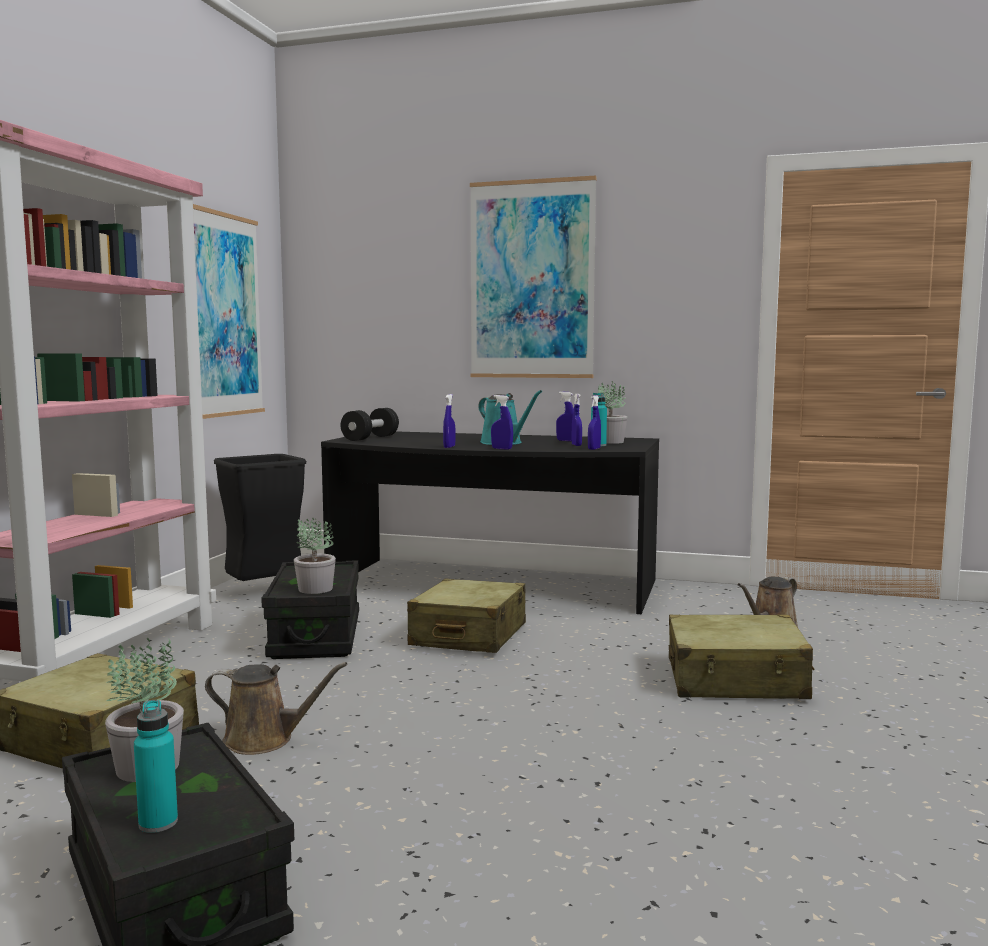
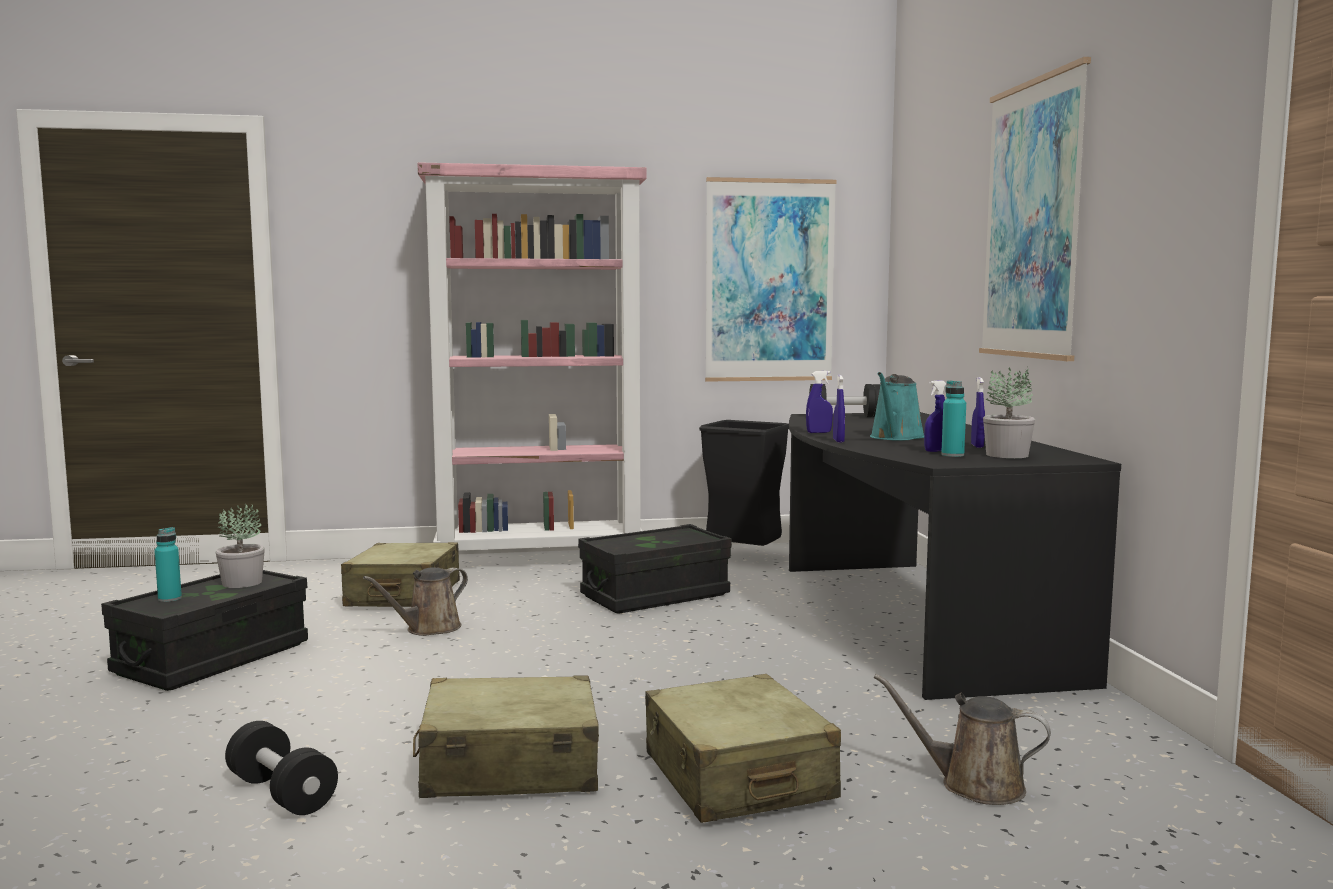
camera: 65 degrees right, 0 degrees up
brown watering can [205,662,347,755] -> brown watering can turned 60 degrees clockwise [363,567,468,636]
potted plant [294,518,336,594] -> none
beige suitcase [407,579,526,653] -> beige suitcase moved to [413,675,599,798]
blue spray bottle [588,395,601,450] -> none
none -> black dumbbell [225,721,338,815]

